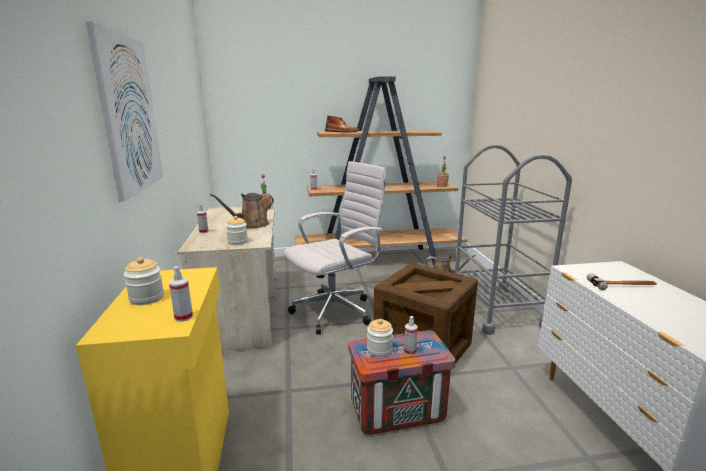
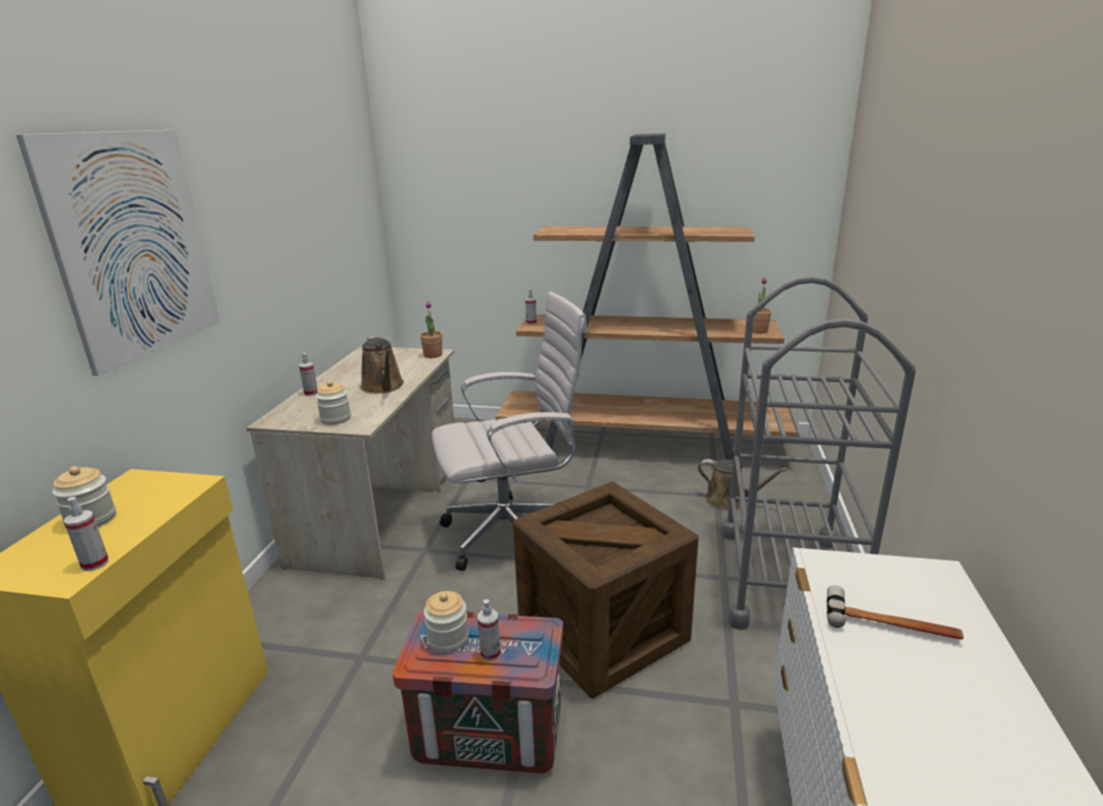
camera: 20 degrees right, 5 degrees up
brown watering can [210,193,274,228] -> brown watering can turned 105 degrees counterclockwise [361,336,404,394]
brown boot [325,116,359,132] -> none

